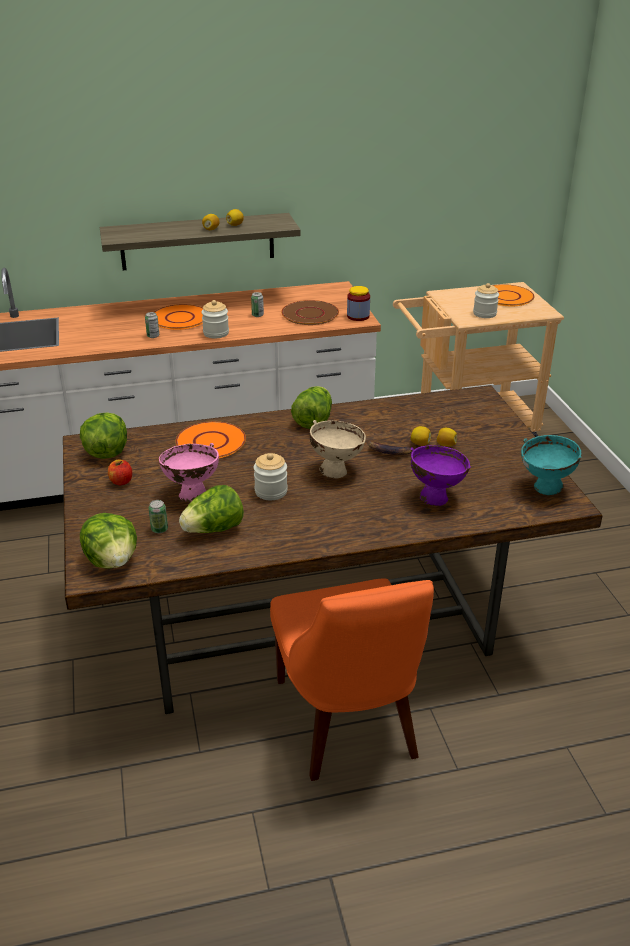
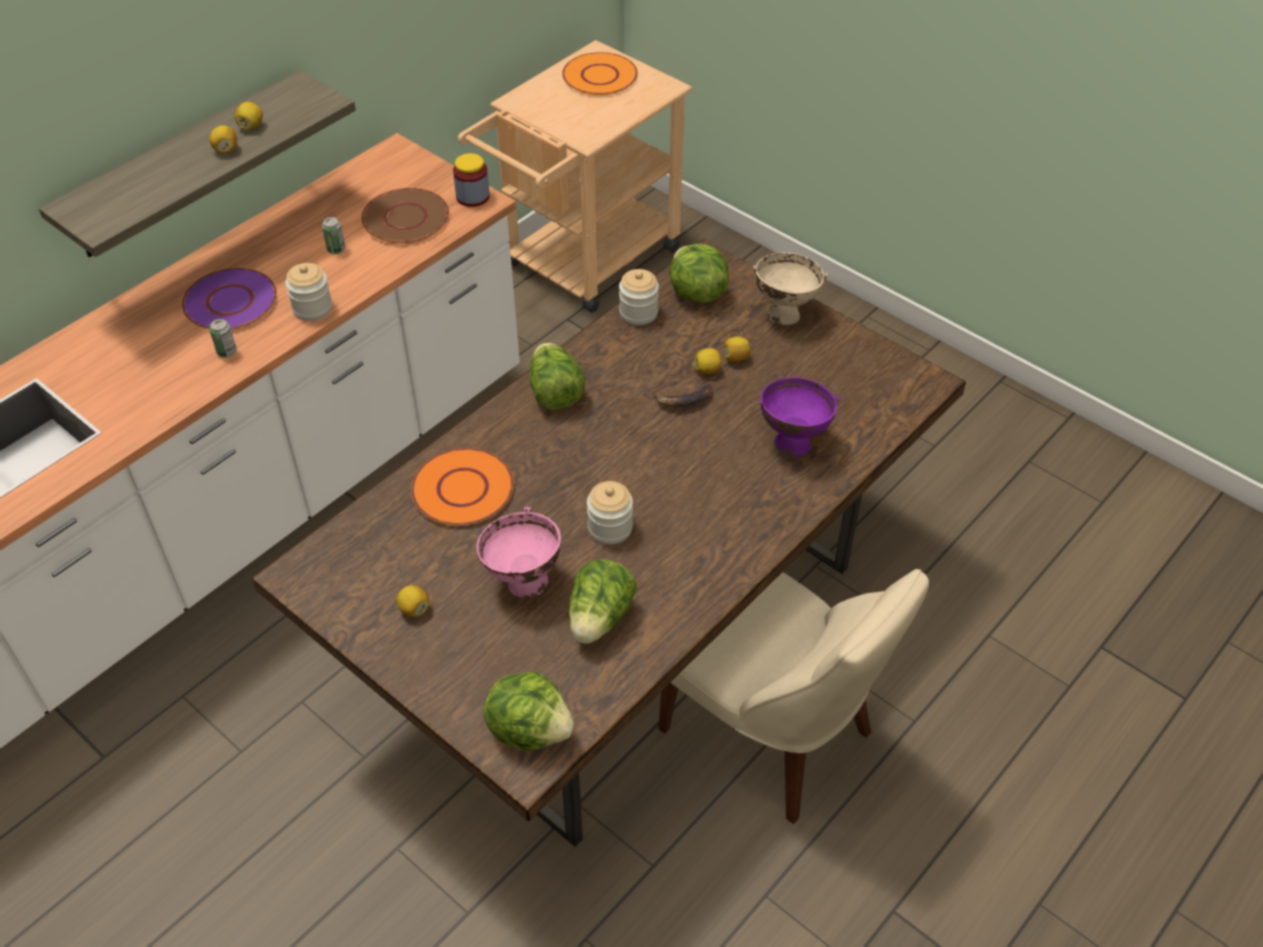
camera: 35 degrees left, 15 degrees up
lettuce [80,413,127,459] -> lettuce moved to [669,244,729,303]
apple [108,460,132,485] -> lemon [396,585,429,617]
can [149,500,168,533] -> none
orange plate [154,304,203,330] -> purple plate [182,268,277,330]
orange chair [270,578,434,781] -> beige chair [658,569,929,824]
beige bowl [310,420,366,478] -> beige bowl moved to [753,252,828,325]
jar [473,283,499,318] -> jar moved to [619,269,659,325]
turquoise bowl [521,435,582,495] -> none

